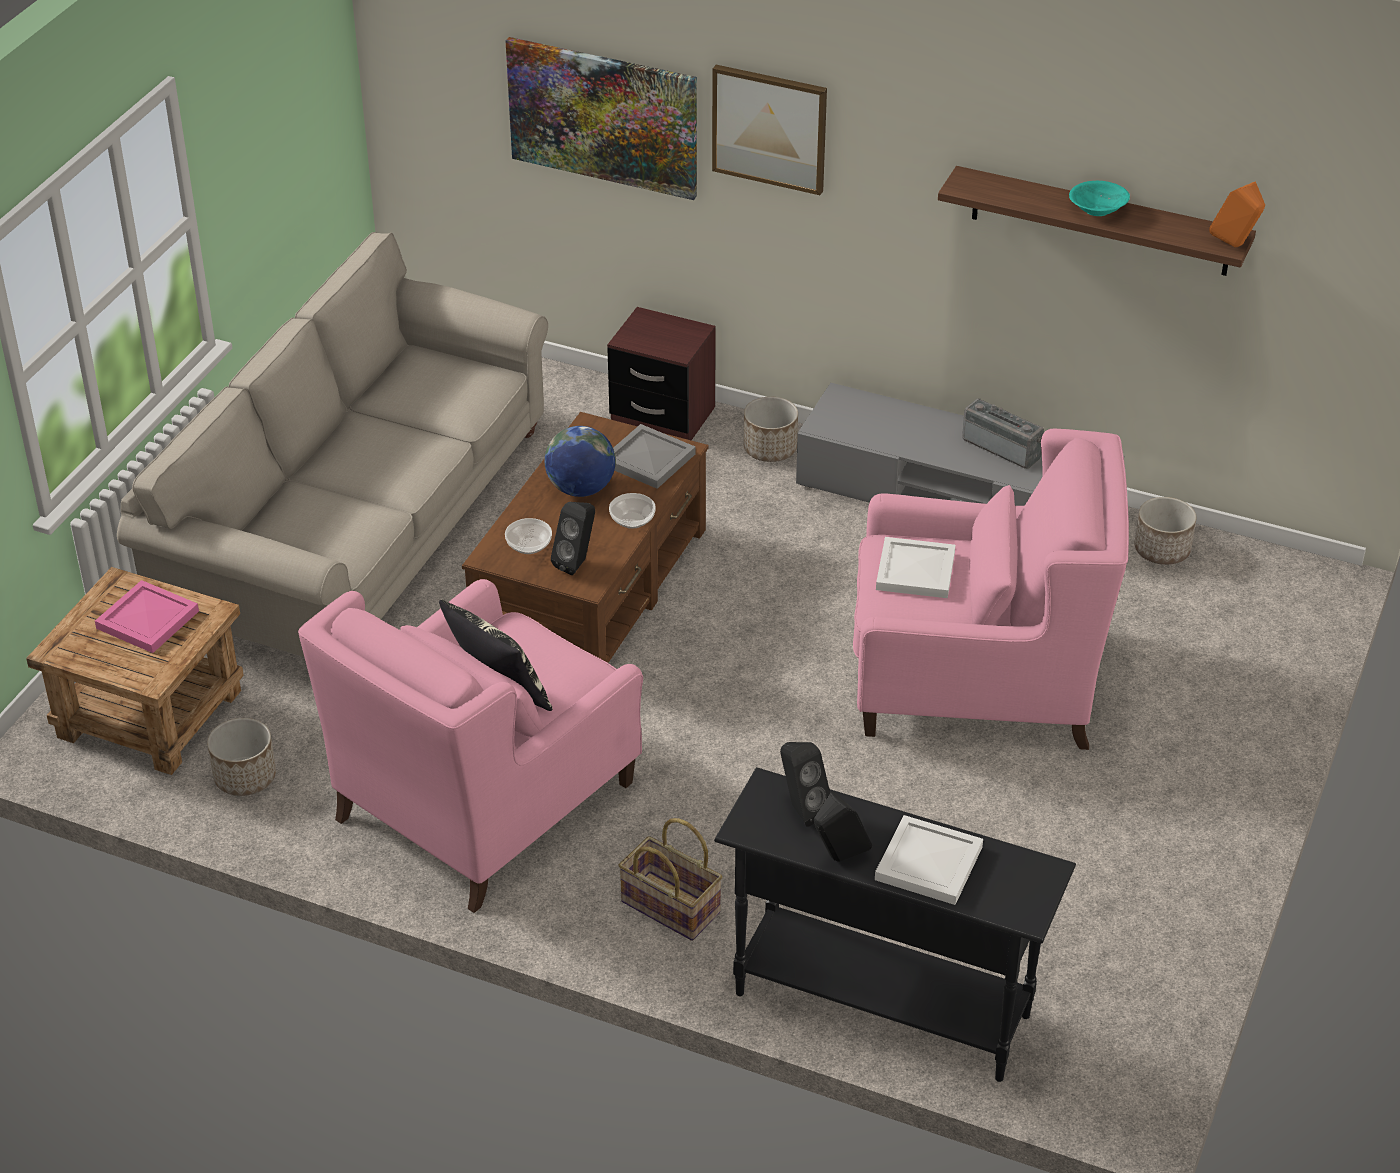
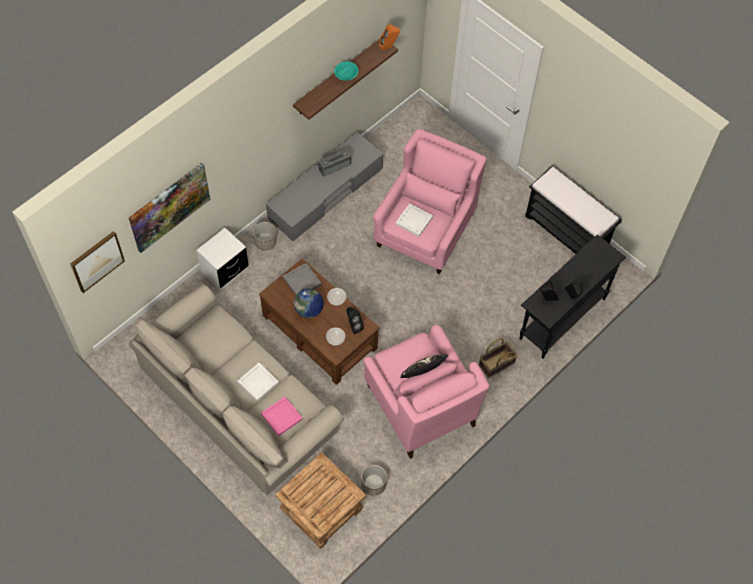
camera: 70 degrees left, 20 degrees up
pink tray [95,580,199,653] -> pink tray moved to [261,397,303,436]
brown nightstand [607,307,716,440] -> white nightstand [196,228,249,291]
picture [712,65,827,195] -> picture moved to [70,231,125,293]
white tray [875,815,983,905] -> white tray moved to [237,363,279,402]
planter [1135,497,1197,565] -> none
none -> black bench [525,166,622,254]

